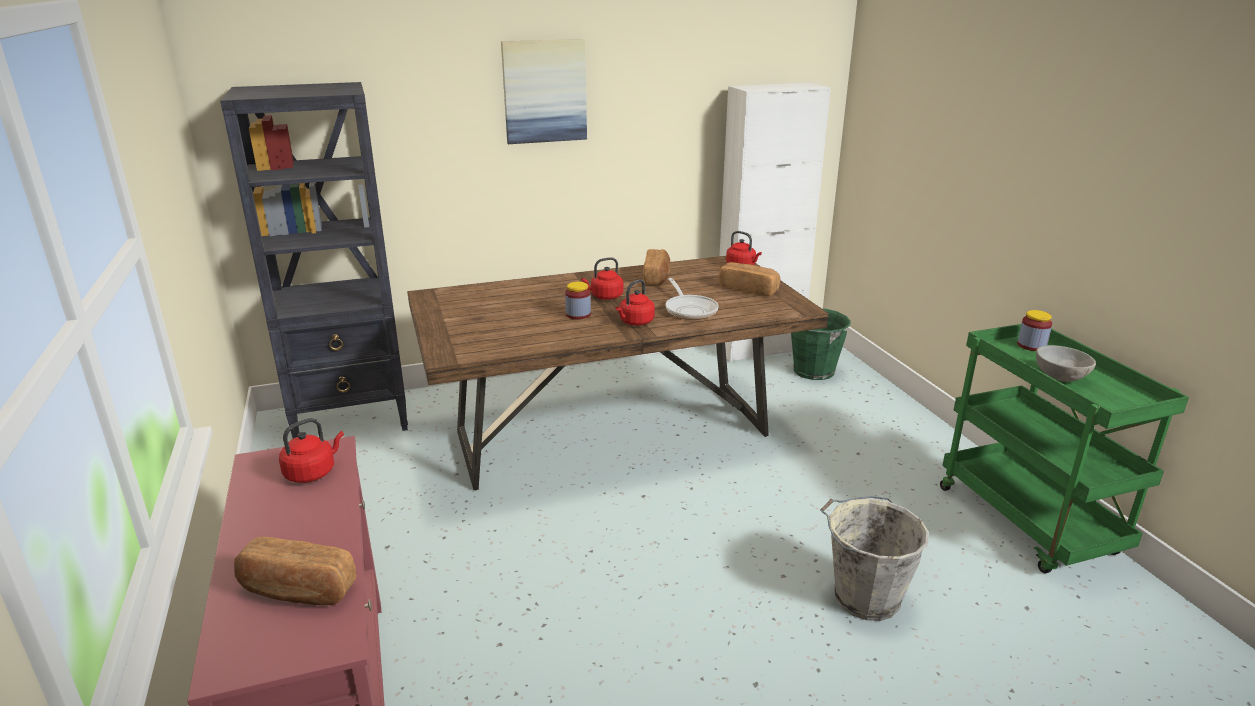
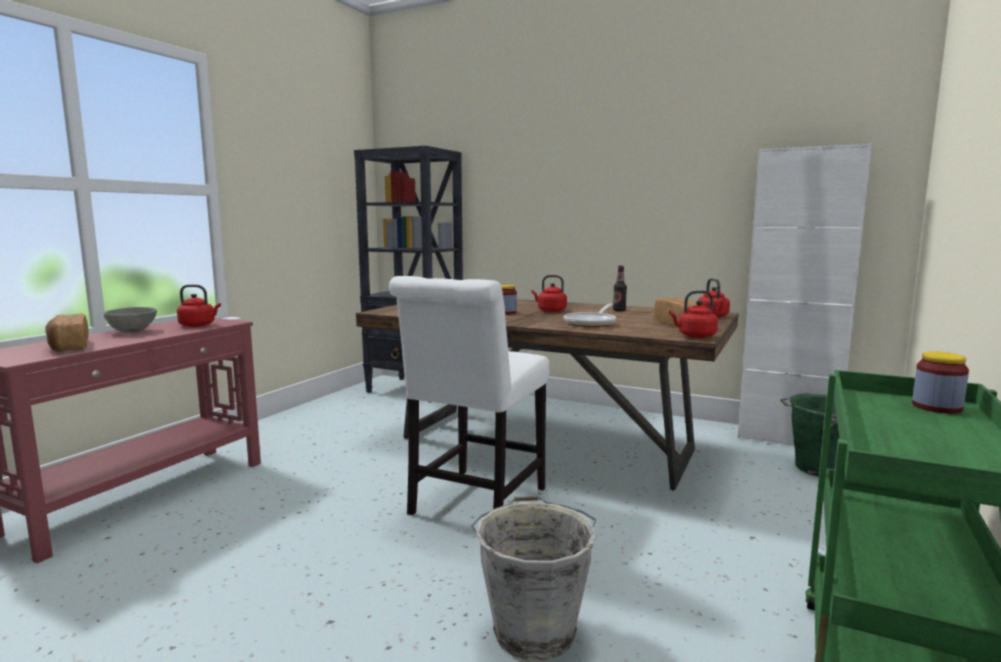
camera: 45 degrees right, 15 degrees down
picture [501,39,587,144] -> none
red kettle [616,279,655,325] -> red kettle moved to [669,290,718,338]
bread [643,249,670,285] -> bottle [613,266,627,311]
grey bowl [1036,345,1096,382] -> grey bowl moved to [104,307,157,333]
none -> white chair [389,276,550,515]

